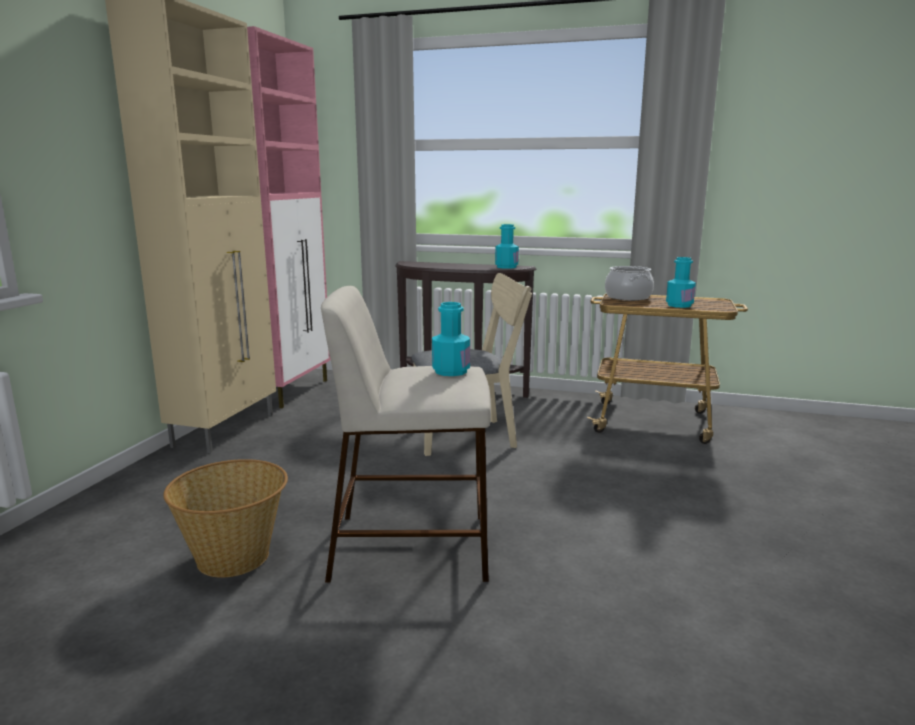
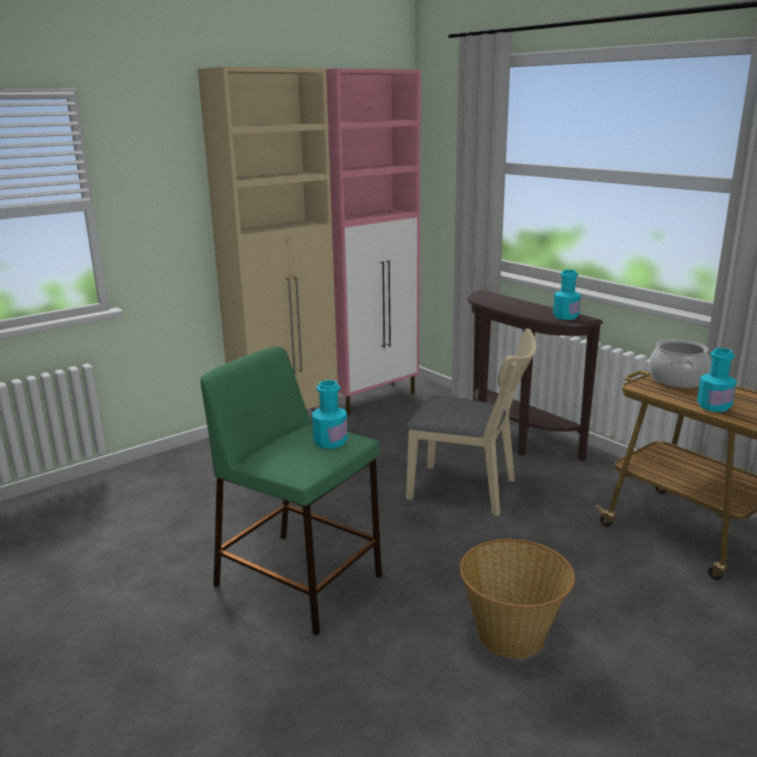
camera: 35 degrees right, 5 degrees up
basket [163,459,288,578] -> basket moved to [460,539,575,659]
beige stool [321,286,491,582] -> green stool [200,347,382,635]

